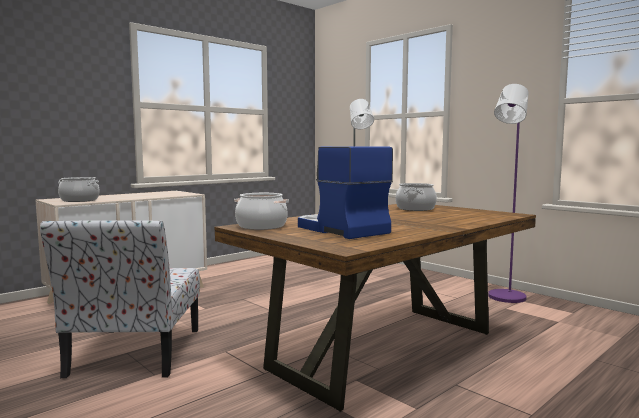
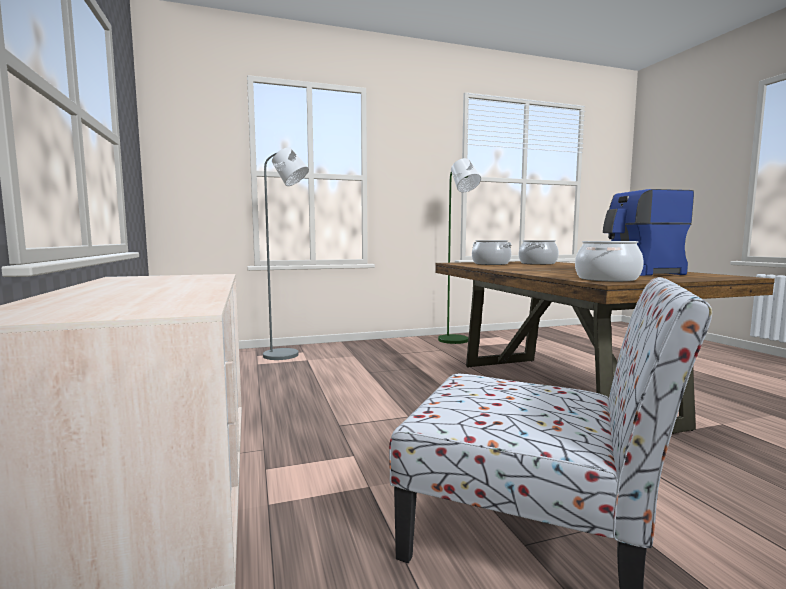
camera: 65 degrees left, 0 degrees up
cooking pot [58,177,100,202] -> cooking pot moved to [519,240,559,265]
purple floor lamp [488,84,529,303] -> green floor lamp [438,158,481,344]

